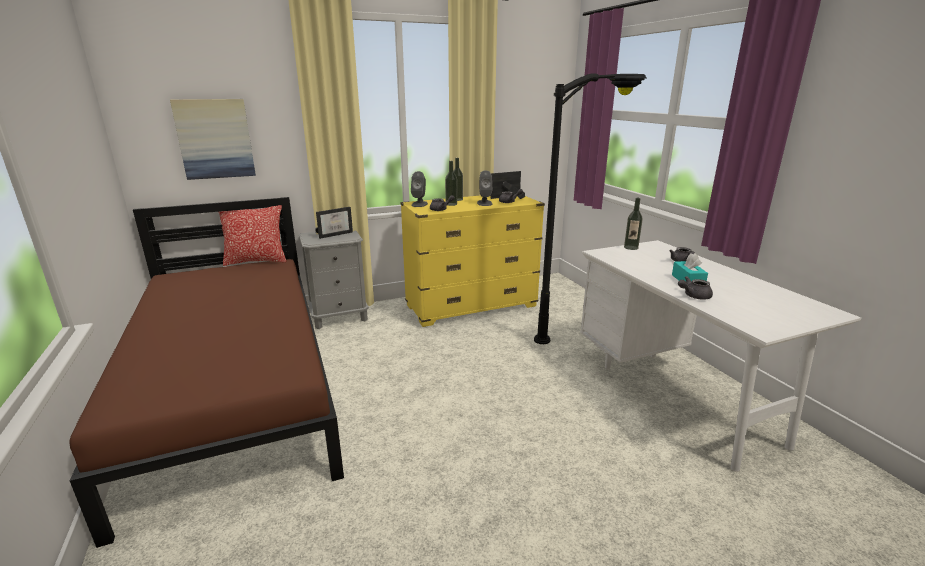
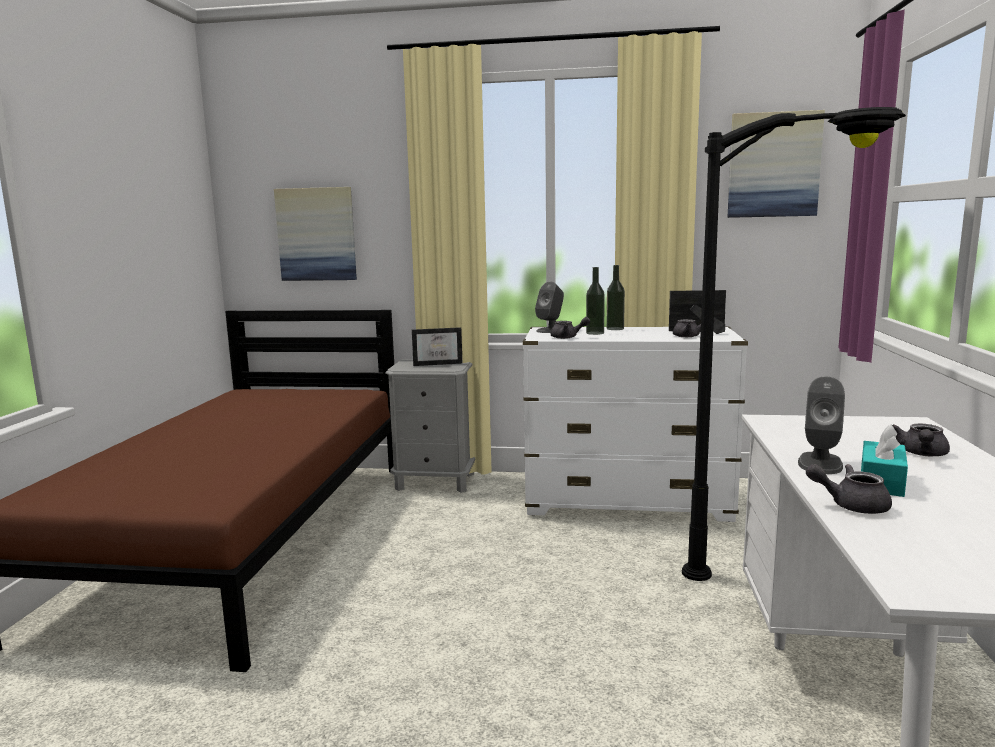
camera: 30 degrees right, 10 degrees down
pillow [219,205,286,266] -> none
yellow dresser [400,195,545,327] -> white dresser [523,326,748,522]
grey speaker [477,170,493,206] -> grey speaker moved to [798,377,845,474]
bottle [624,198,643,250] -> none
none -> picture [727,110,825,218]

